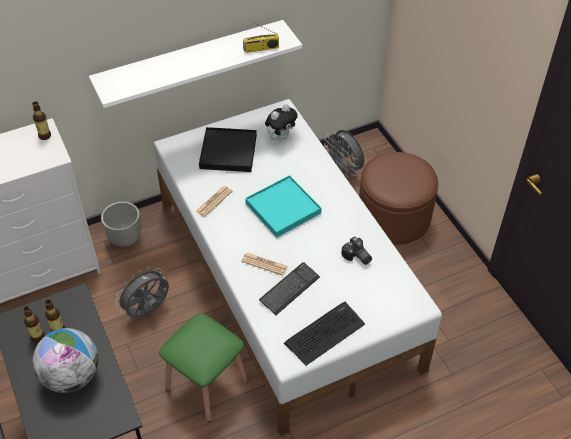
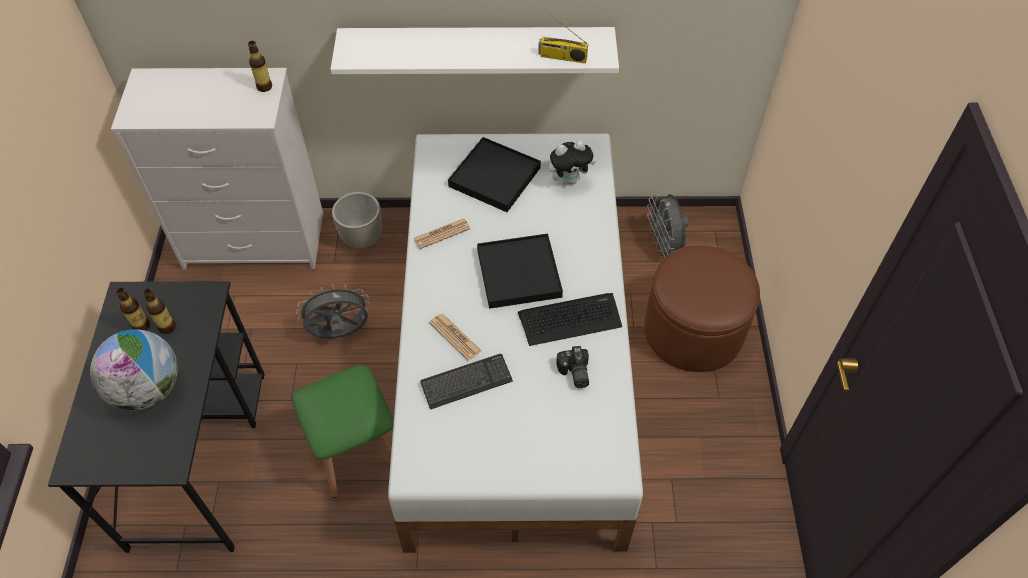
camera: 25 degrees right, 5 degrees up
turquoise tray [245,175,321,238] -> black tray [477,234,563,309]
keyboard [284,301,365,366] -> keyboard moved to [518,293,622,346]

